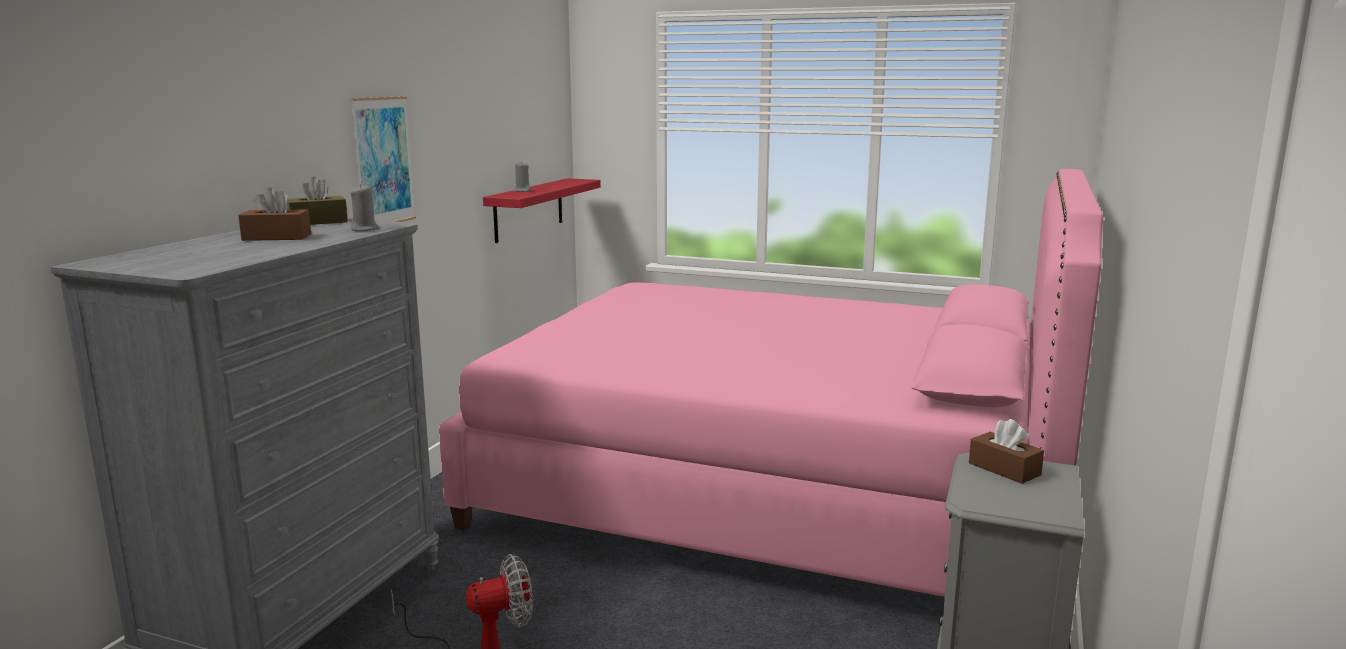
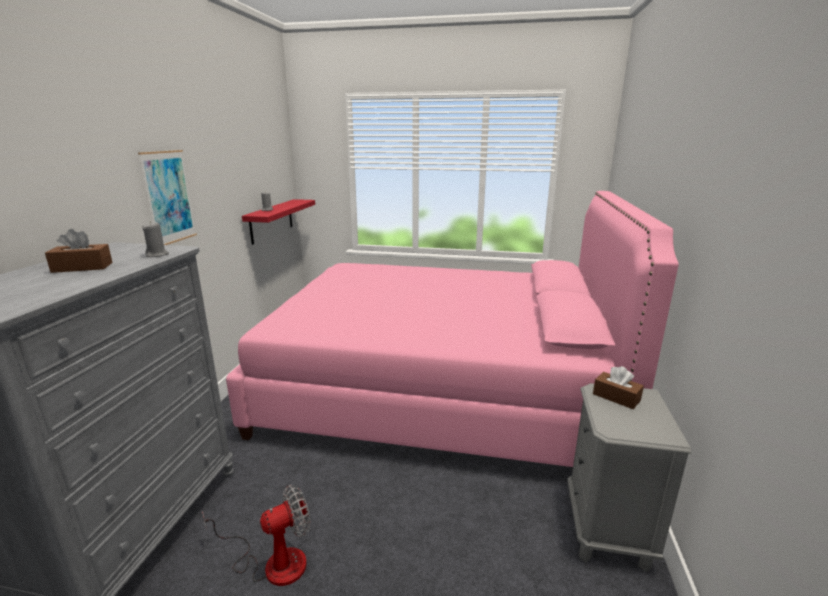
camera: 10 degrees left, 5 degrees up
brown tissue box [287,176,348,225] -> none

